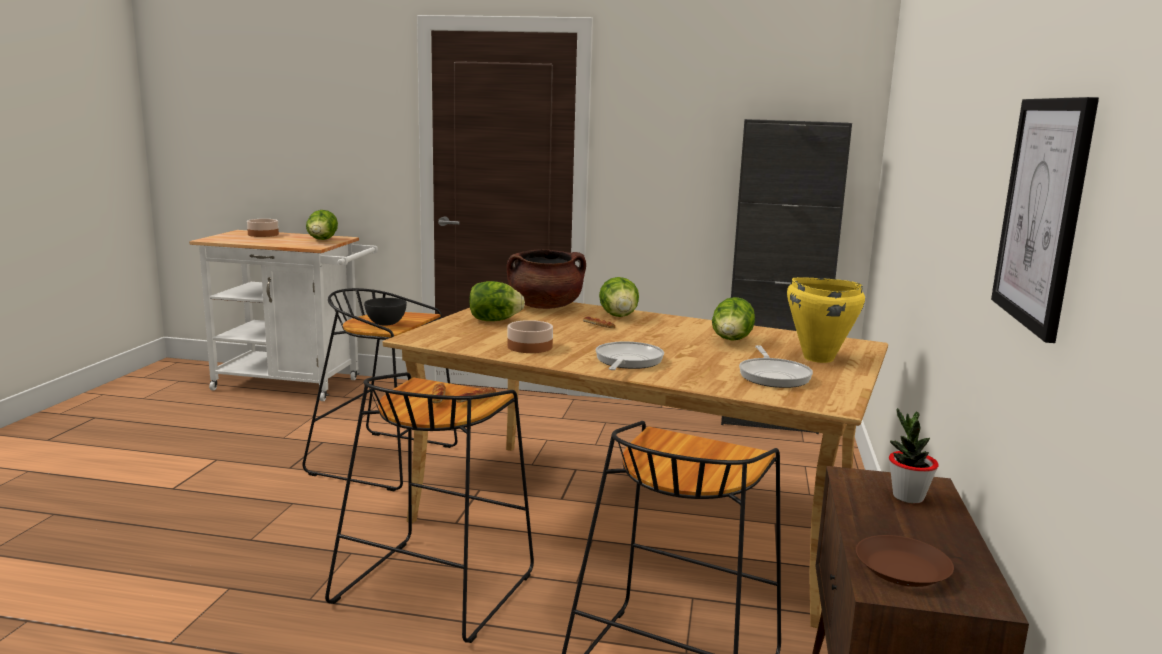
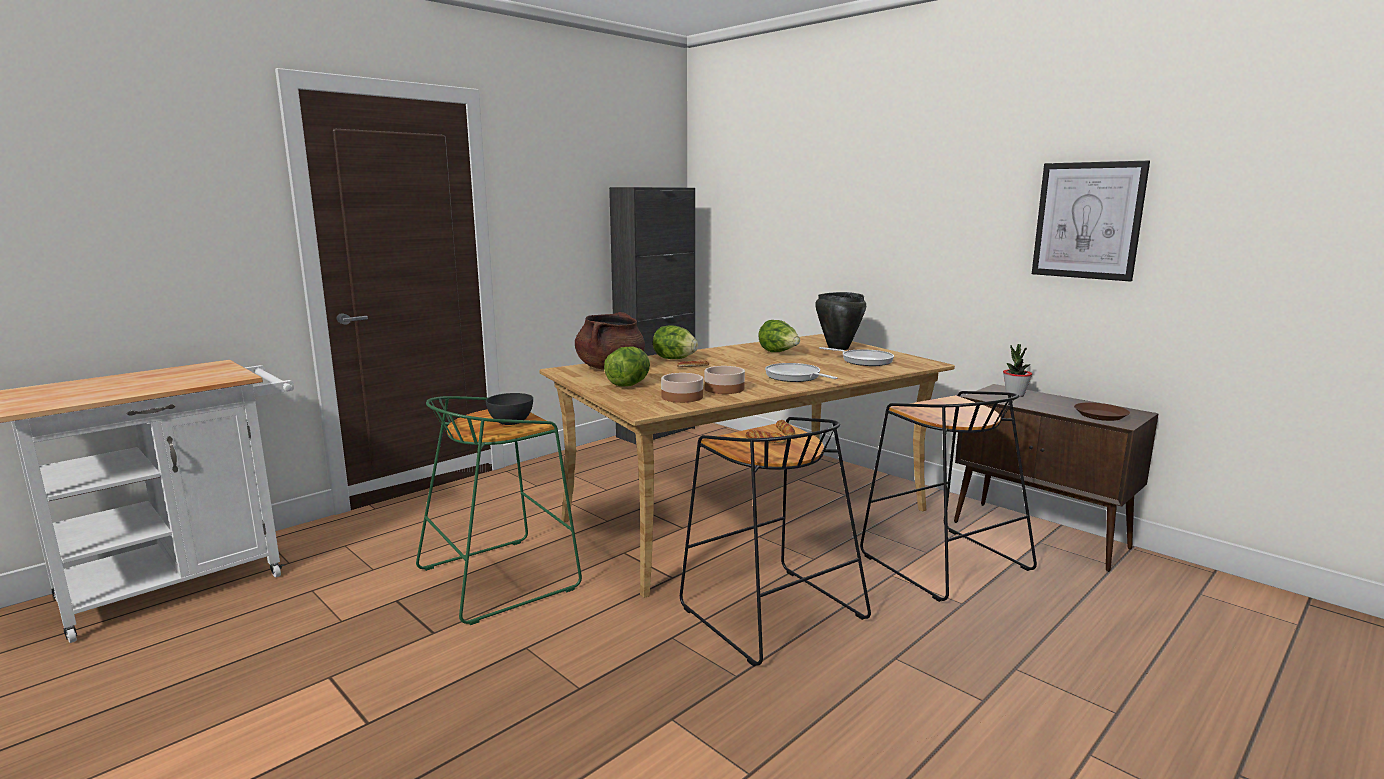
camera: 55 degrees left, 0 degrees up
bowl [247,219,279,237] -> bowl moved to [661,373,703,403]
black stool [302,288,457,491] -> green stool [416,396,582,625]
lettuce [306,210,338,240] -> none
yellow cooking pot [787,277,865,363] -> black cooking pot [815,292,866,350]

